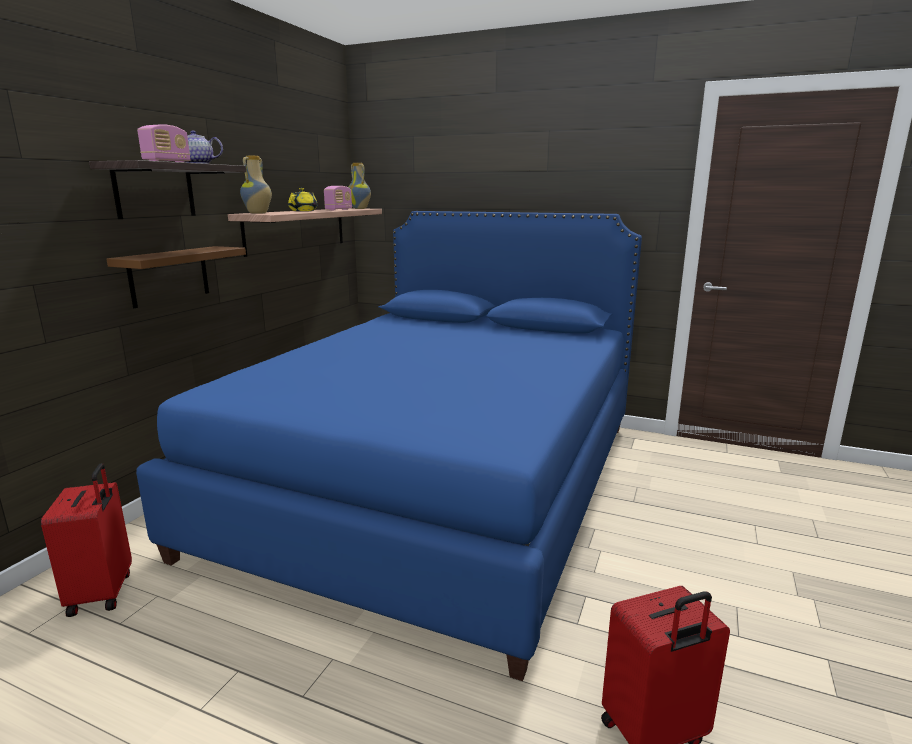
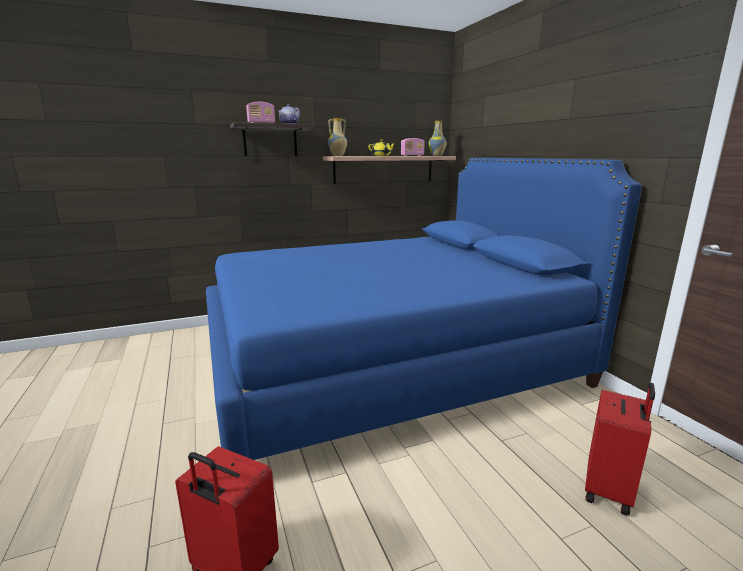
camera: 45 degrees right, 0 degrees up
red suitcase [41,463,132,617] -> red suitcase moved to [585,383,655,516]
brown shelf [106,246,246,308] -> none

